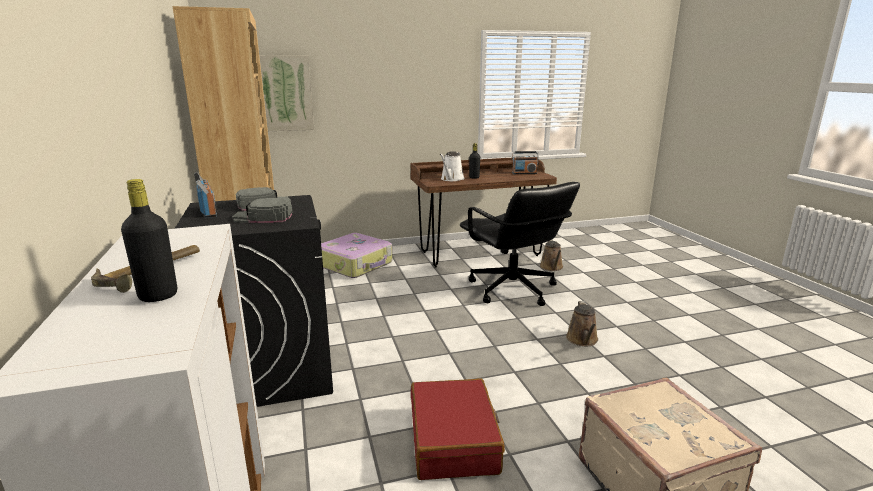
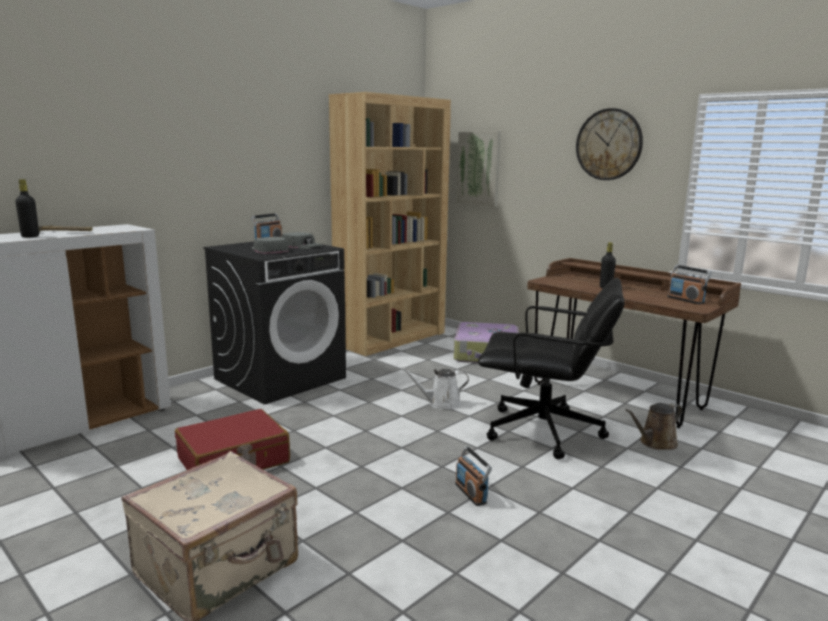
camera: 60 degrees right, 5 degrees down
white watering can [440,151,465,181] -> white watering can moved to [401,367,469,410]
black office chair [460,182,580,306] -> black office chair turned 105 degrees counterclockwise [478,278,625,459]
brown watering can [566,301,598,346] -> radio [455,446,492,506]
none -> wall clock [576,108,643,180]

